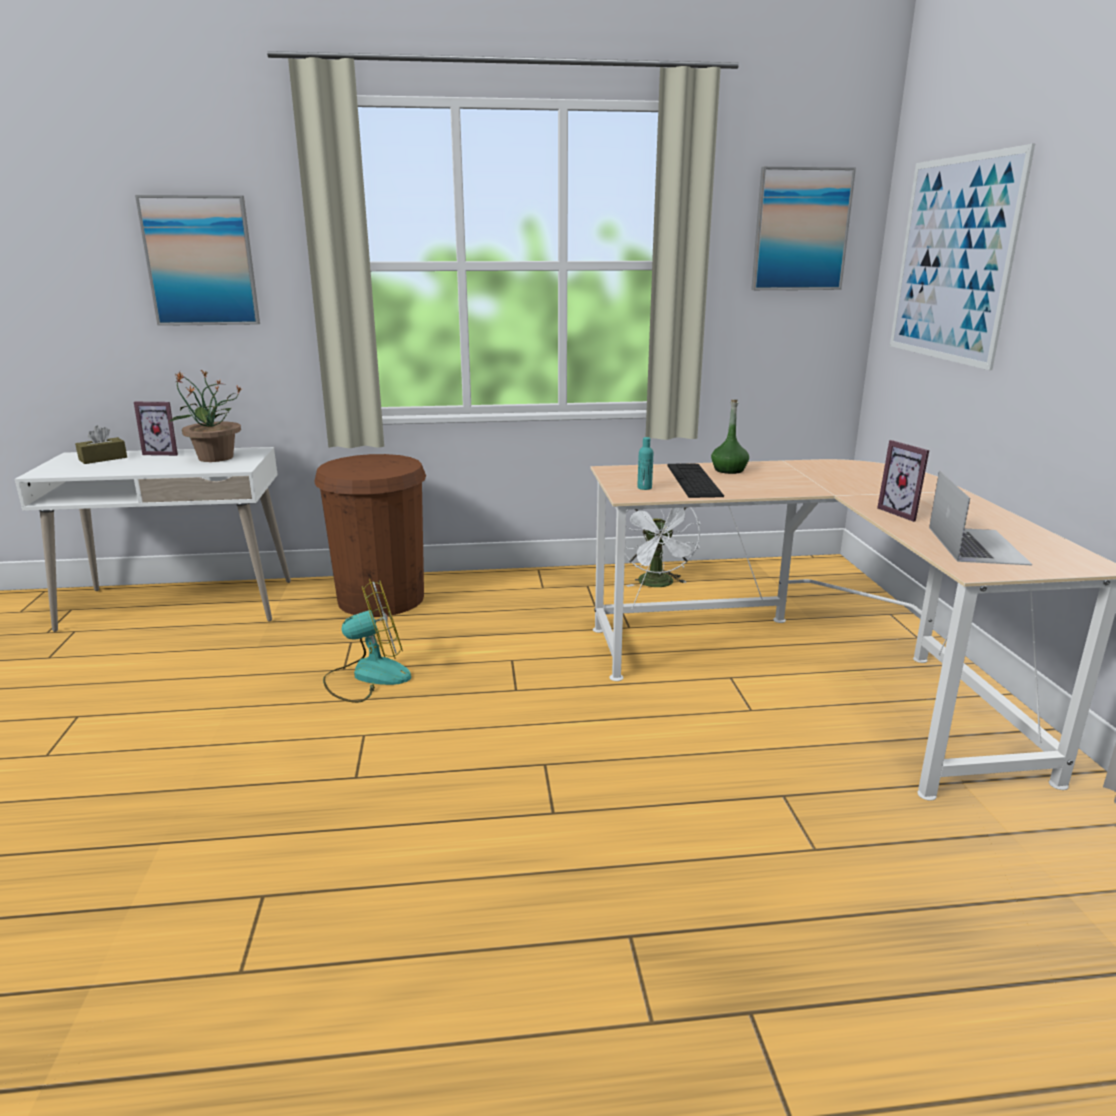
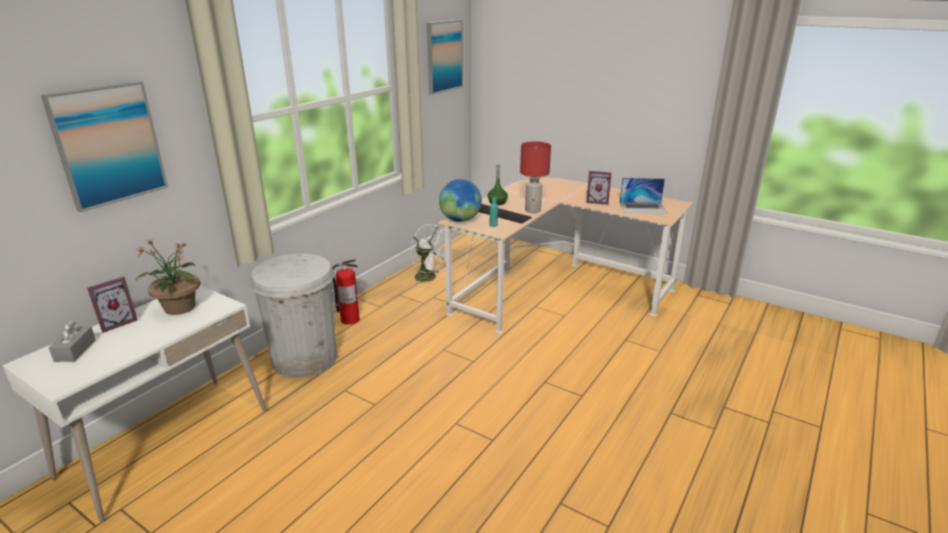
camera: 50 degrees left, 5 degrees up
brown tissue box [75,426,127,464] -> grey tissue box [49,321,96,362]
brown trash can [314,454,426,617] -> white trash can [250,254,337,378]
fan [323,579,411,703] -> none
picture [890,144,1035,370] -> none
laptop [929,470,1032,565] -> laptop turned 135 degrees clockwise [620,178,668,214]
none -> fire extinguisher [332,259,360,325]
none -> globe [439,179,482,222]
none -> red table lamp [520,141,551,213]

